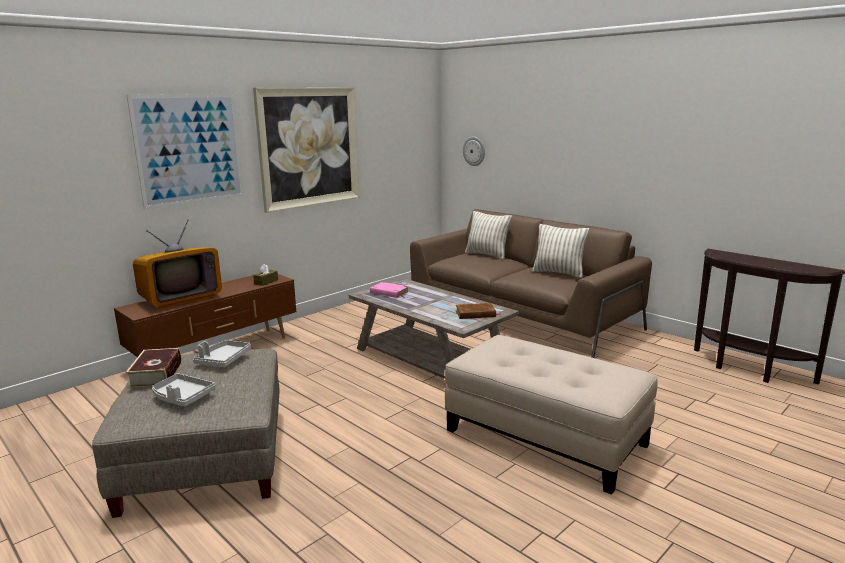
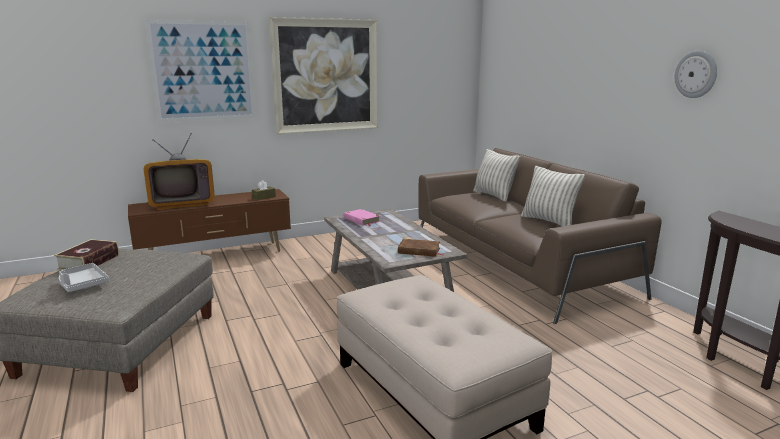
camera: 20 degrees right, 0 degrees up
grey tray [193,340,251,367] -> none
wall clock [463,136,485,166] -> wall clock moved to [675,51,717,98]

